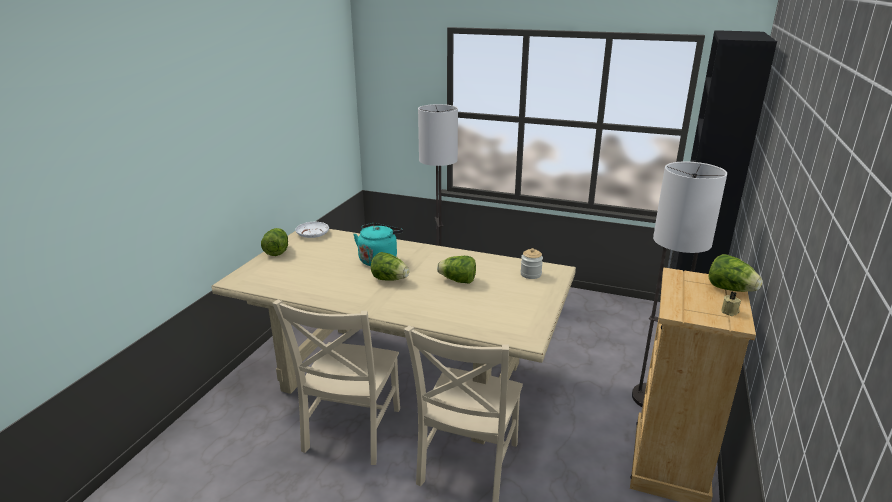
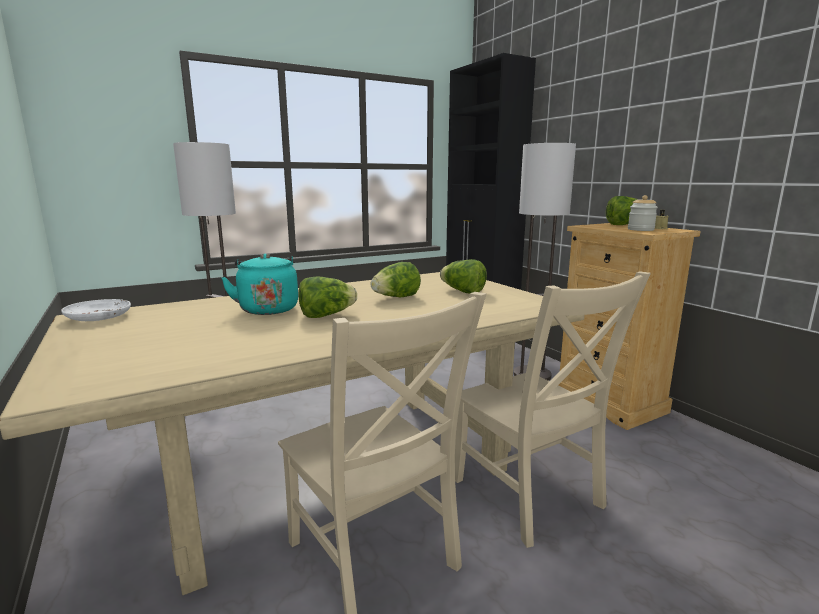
camera: 50 degrees left, 10 degrees down
lettuce [261,228,288,256] -> lettuce moved to [440,259,487,294]
jar [520,248,543,279] -> jar moved to [628,195,658,231]

